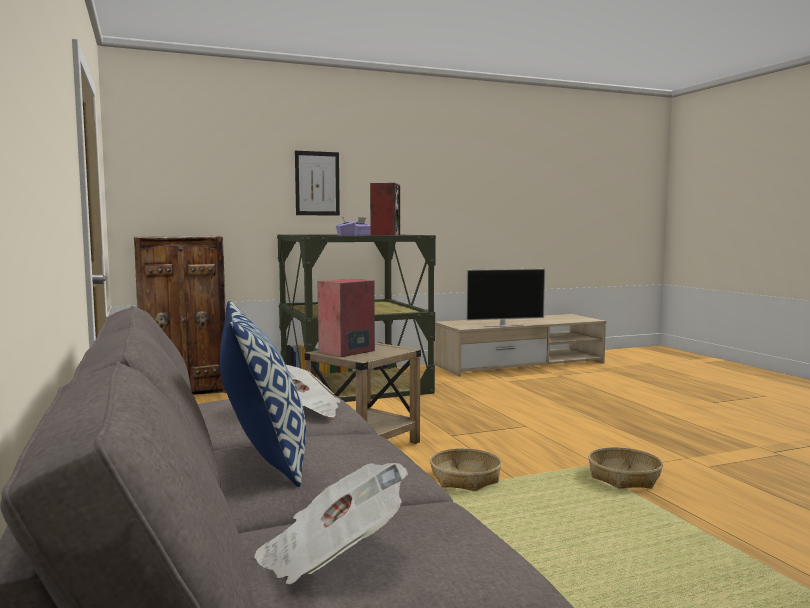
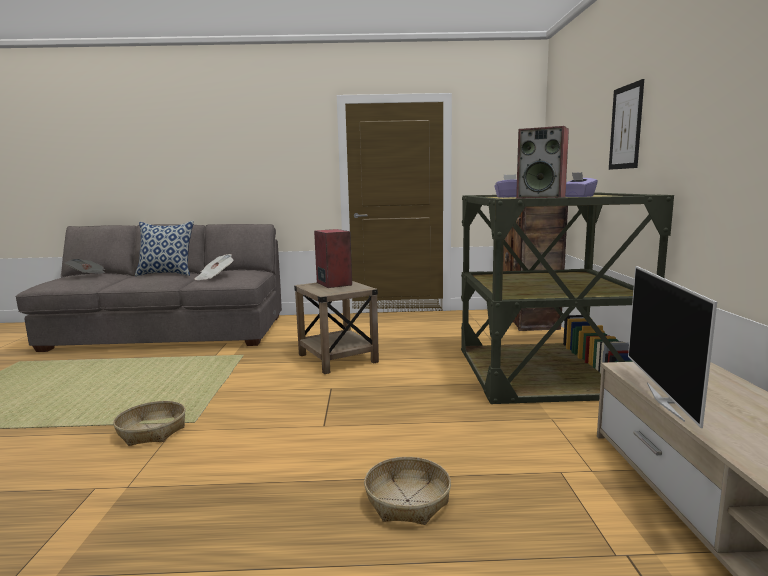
camera: 110 degrees right, 5 degrees up
basket [430,448,502,491] -> basket moved to [364,457,451,525]

